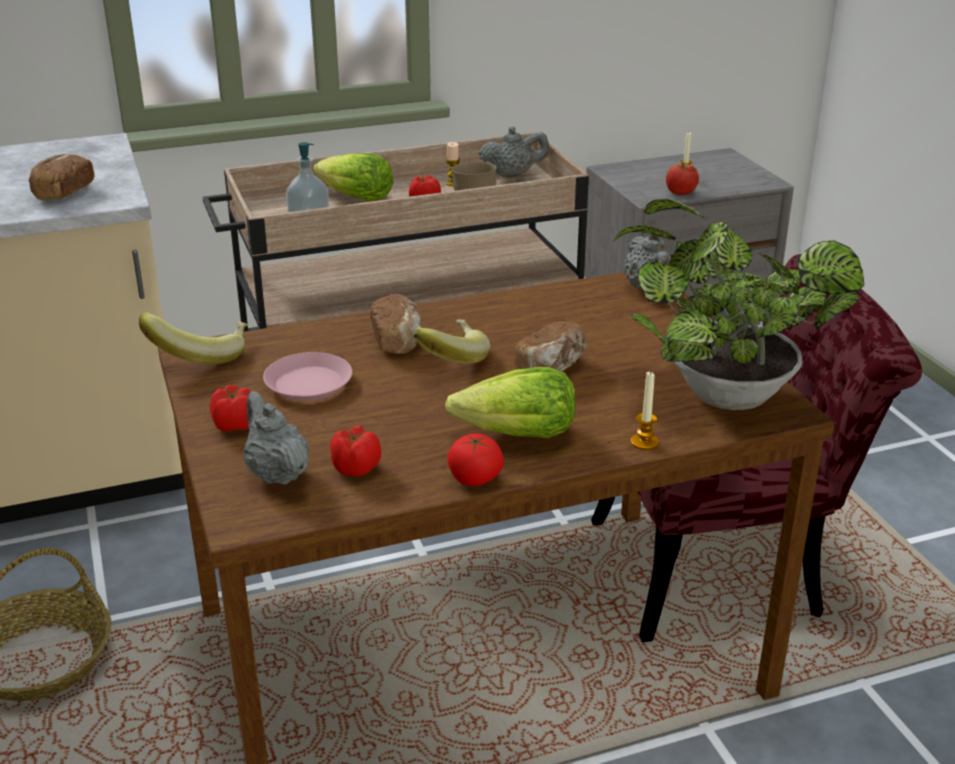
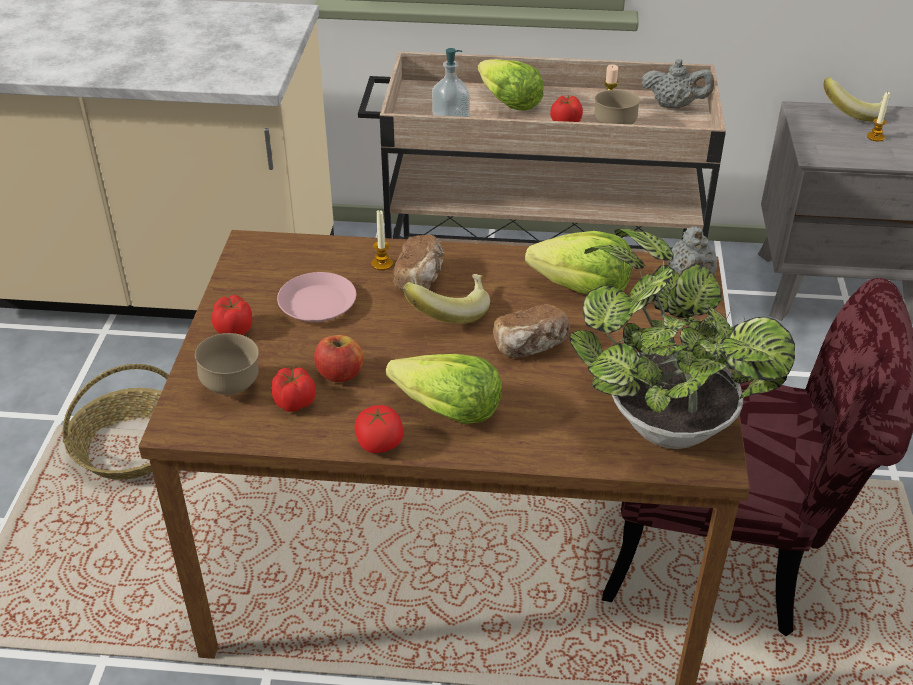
camera: 25 degrees right, 10 degrees up
bread [29,154,94,200] -> none
banana [139,312,248,364] -> banana moved to [823,77,890,122]
grey teapot [243,391,309,485] -> brown bowl [195,333,259,395]
candle [631,371,659,450] -> candle moved to [371,210,393,271]
apple [666,163,699,195] -> apple moved to [314,335,363,382]
none -> lettuce [525,231,633,294]

